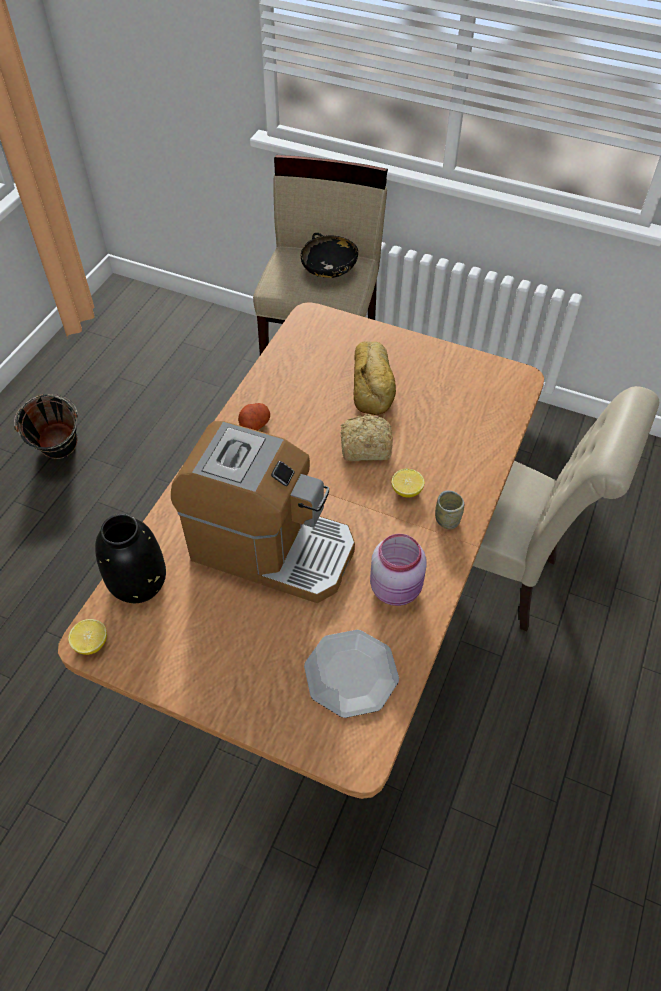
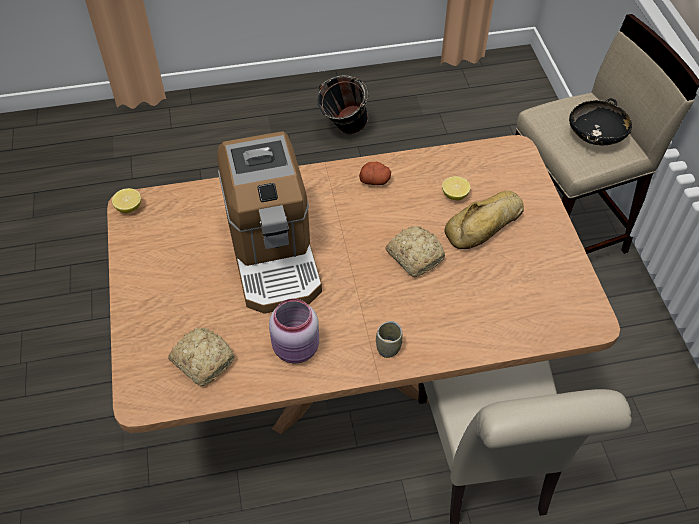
camera: 55 degrees right, 0 degrees up
black vase [95,514,166,603] -> none
plate [304,630,399,718] -> bread [168,328,234,386]
lemon [391,468,425,498] -> lemon moved to [442,176,470,201]

